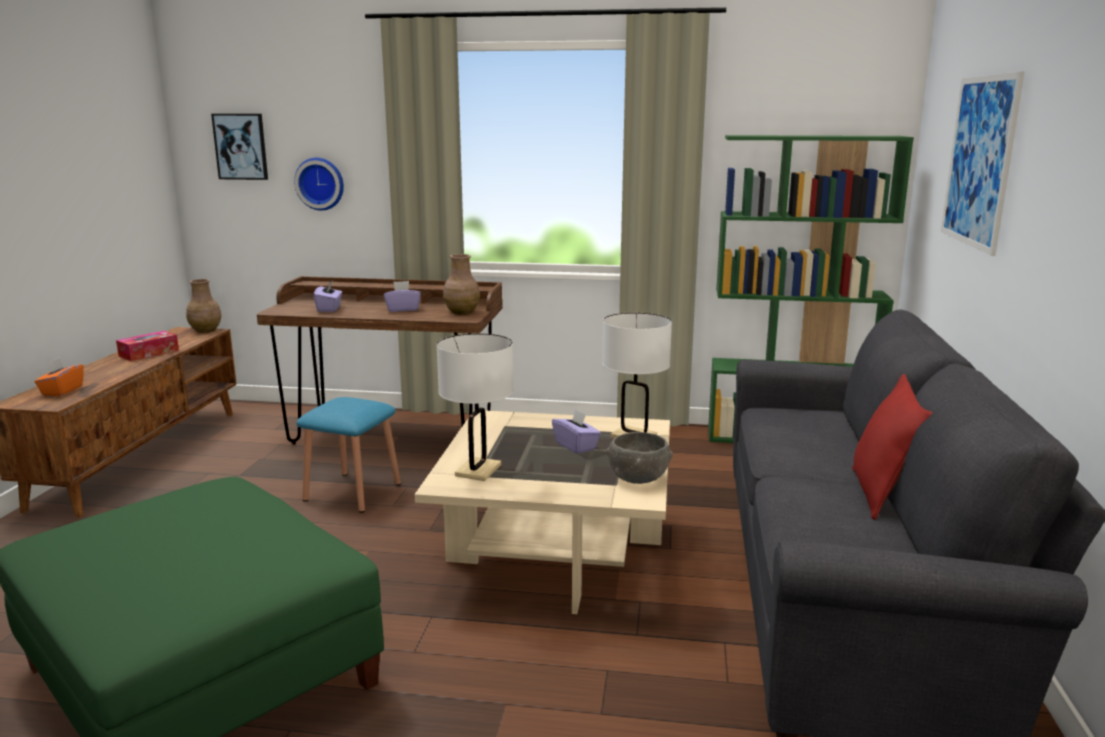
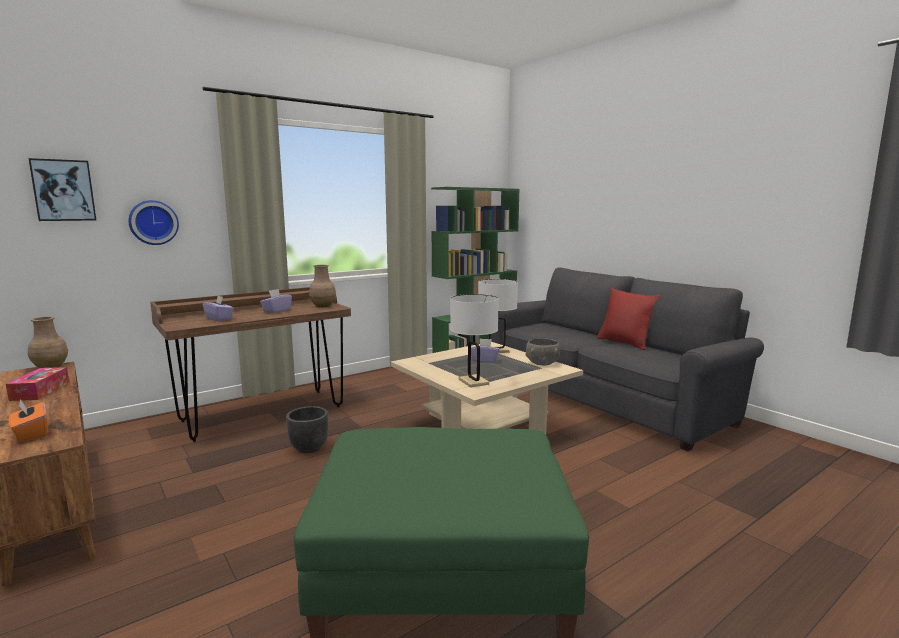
camera: 45 degrees left, 5 degrees down
blue stool [296,397,401,513] -> black planter [286,406,328,453]
picture [941,71,1024,256] -> none

